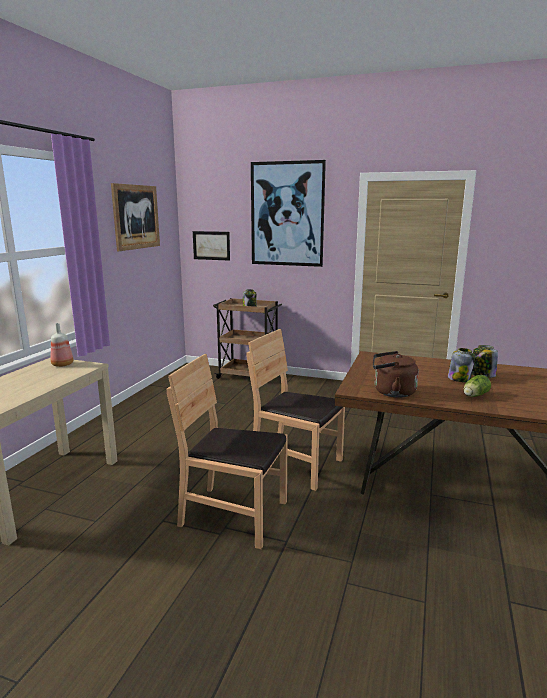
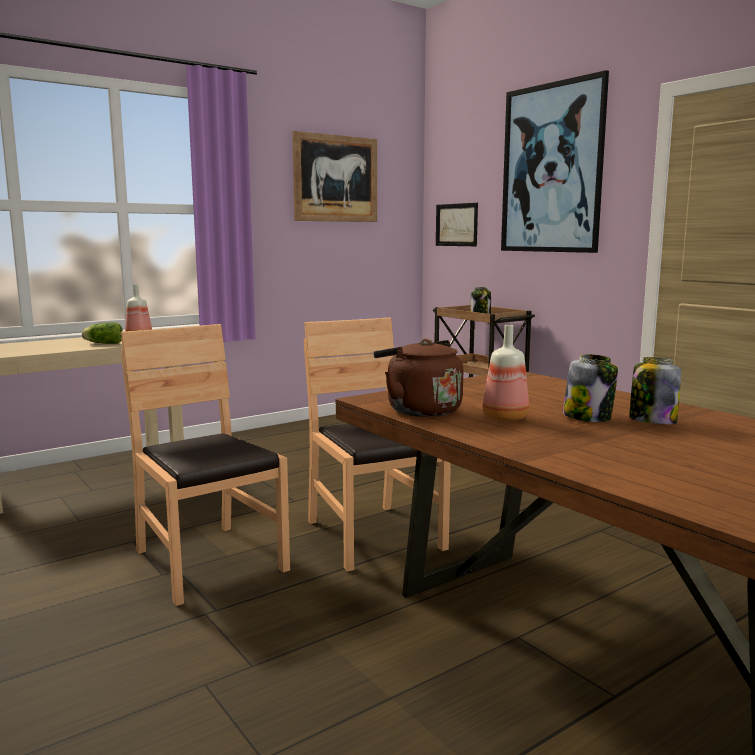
camera: 35 degrees right, 5 degrees down
lettuce [463,375,491,397] -> lettuce moved to [82,322,123,344]
none -> bottle [482,325,529,421]

